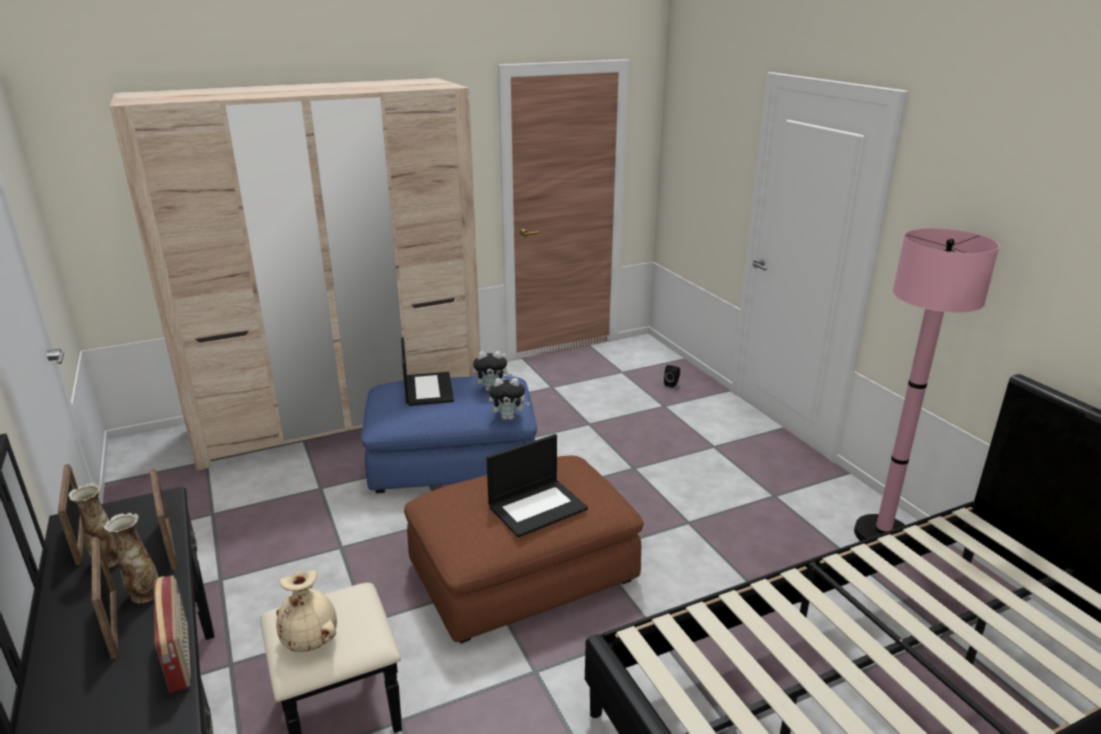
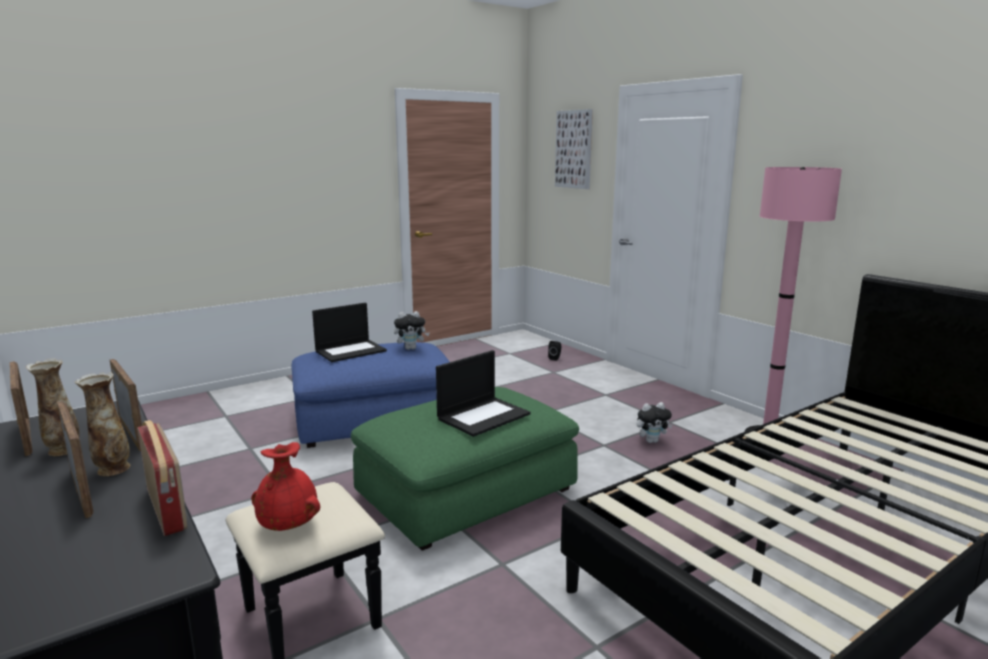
camera: 10 degrees left, 10 degrees down
beige wardrobe [110,78,480,470] -> none
beige vase [276,570,337,652] -> red vase [251,442,320,531]
laptop [401,337,454,406] -> laptop turned 75 degrees clockwise [312,302,387,362]
brown ottoman [404,456,644,643] -> green ottoman [351,387,579,551]
plush toy [489,378,530,420] -> plush toy moved to [637,402,673,443]
none -> picture [555,109,593,189]

